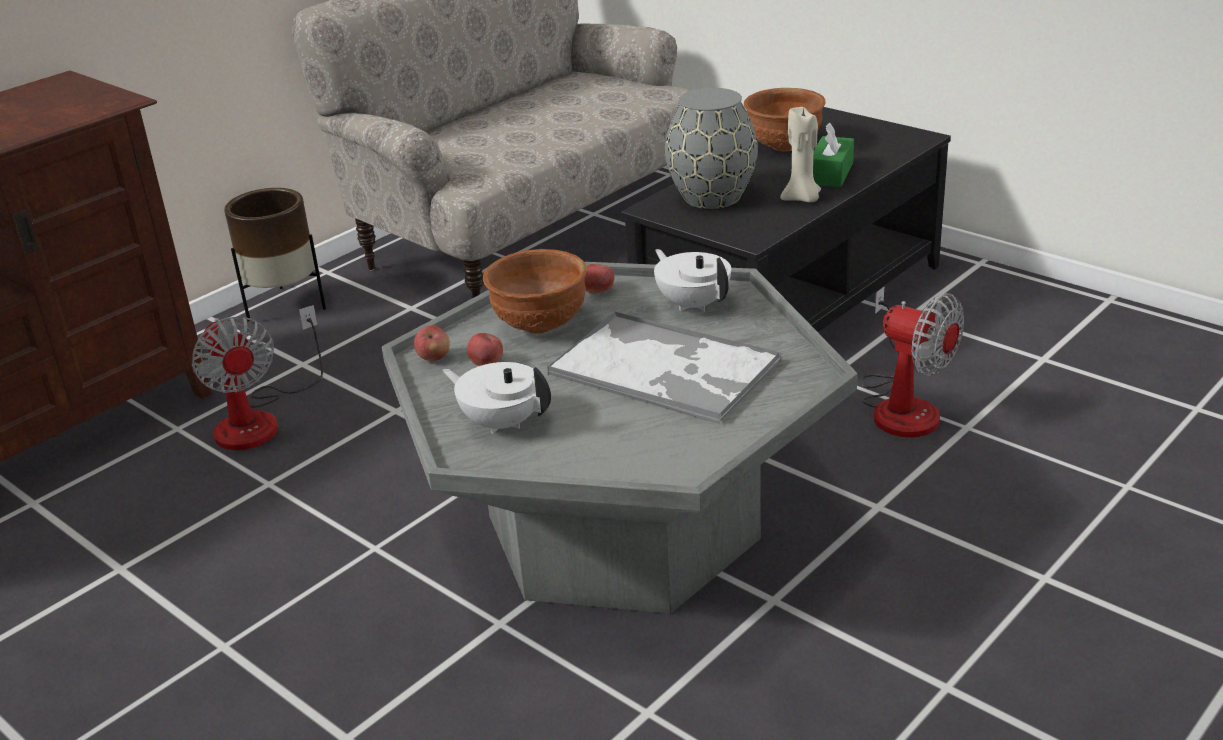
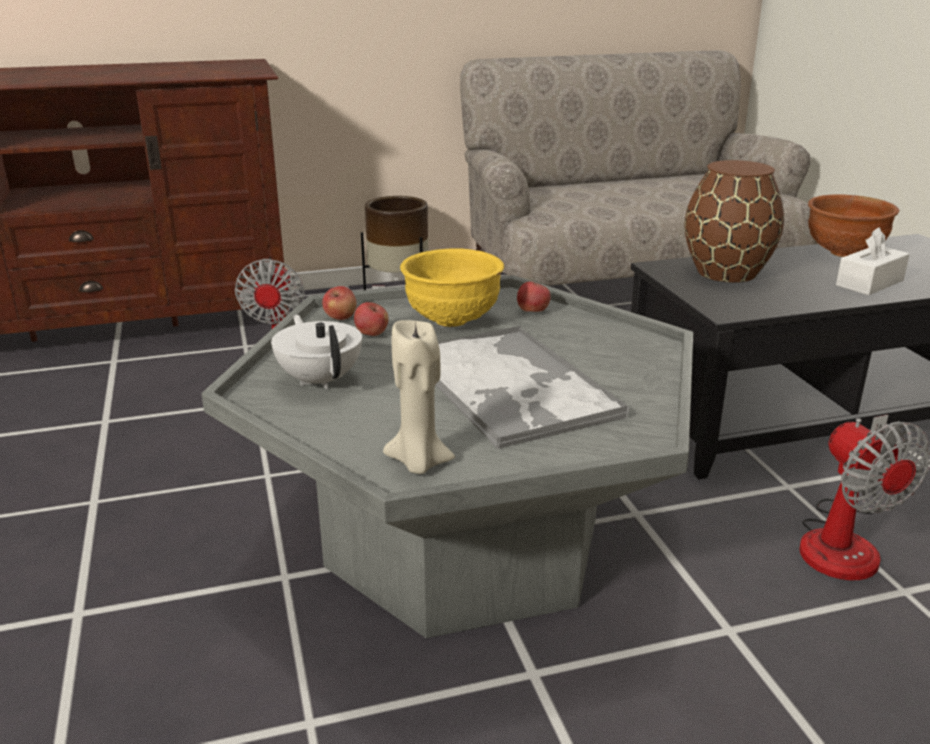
camera: 30 degrees right, 5 degrees down
brown bowl [483,249,587,334] -> yellow bowl [400,249,504,327]
white teapot [654,249,731,312] -> none
grey vase [665,88,758,209] -> brown vase [684,160,784,283]
beige candle [780,106,821,202] -> beige candle moved to [383,320,455,474]
green tissue box [813,123,854,187] -> white tissue box [836,227,910,295]

